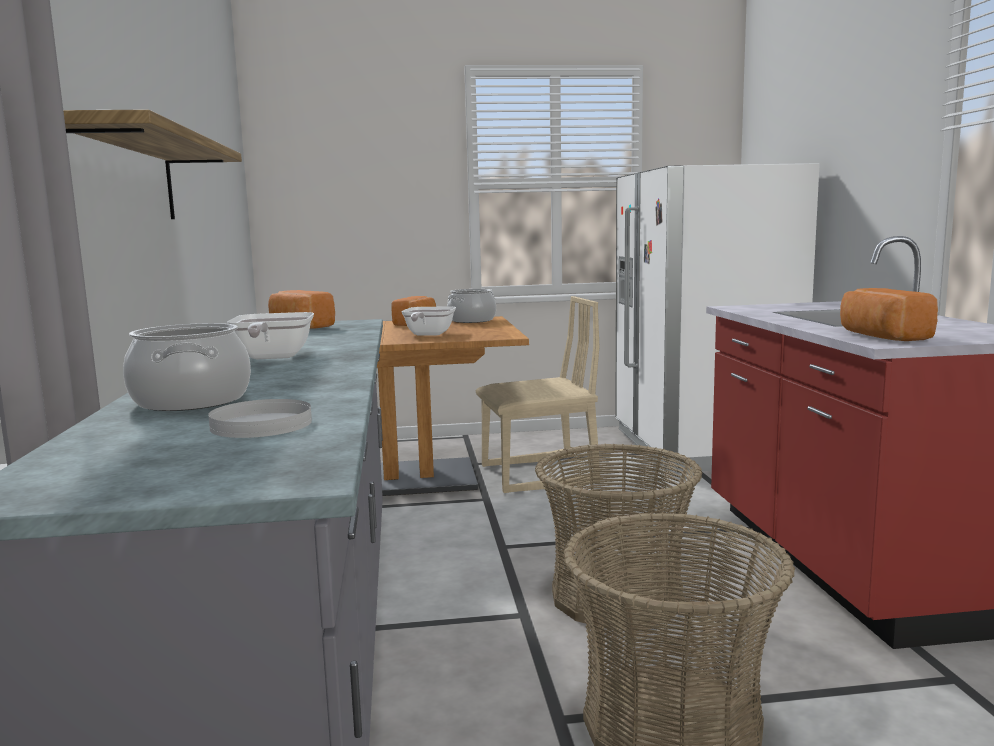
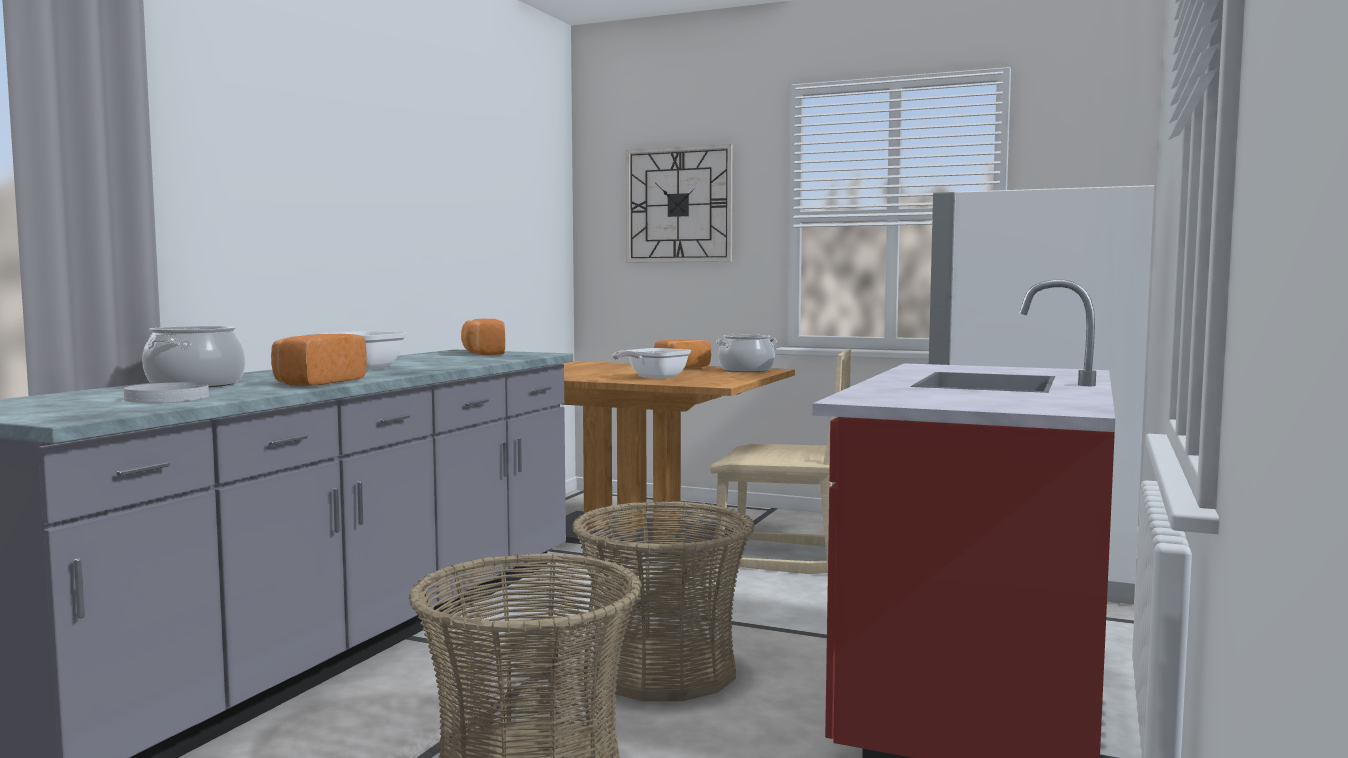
camera: 30 degrees right, 5 degrees down
shelf [63,110,242,219] -> none
bread [840,288,938,341] -> bread moved to [271,334,367,386]
none -> wall clock [626,144,733,263]

